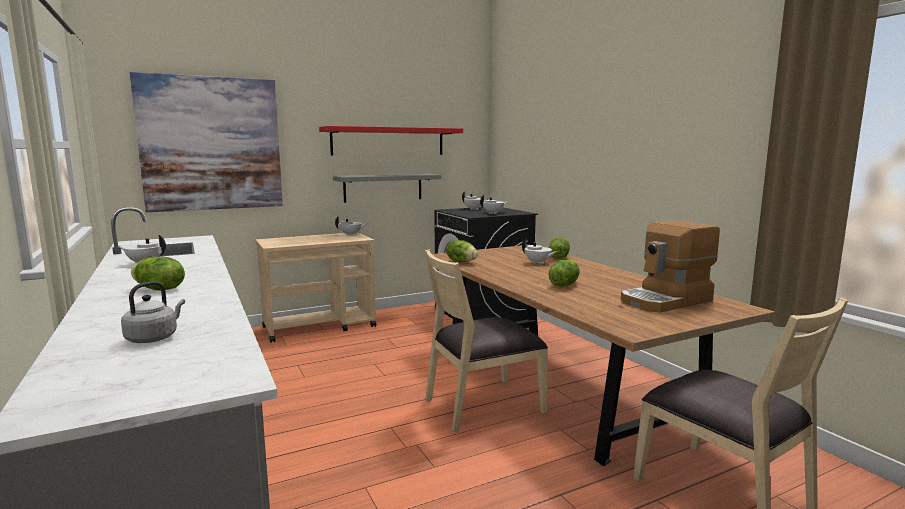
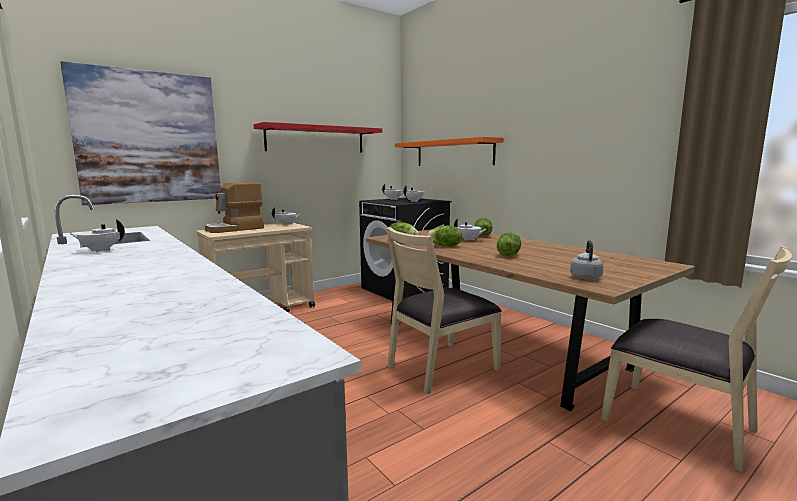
camera: 10 degrees left, 0 degrees up
grey kettle [121,281,185,343] -> grey kettle moved to [570,240,604,280]
lettuce [131,257,185,290] -> lettuce moved to [426,226,462,246]
grey shelf [333,174,441,203] -> none
coffee machine [621,220,720,312] -> coffee machine moved to [205,182,264,233]
none -> orange shelf [395,137,504,166]

